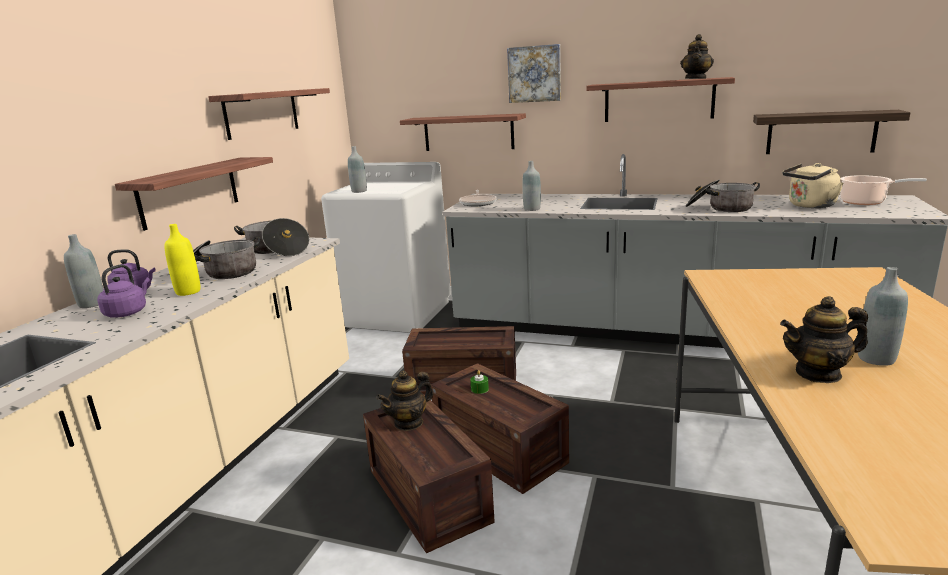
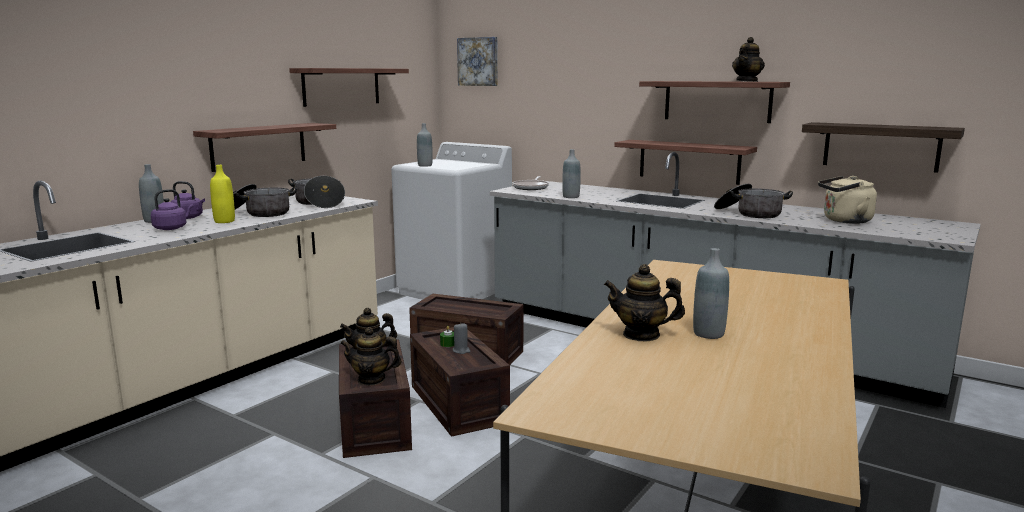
camera: 15 degrees right, 5 degrees down
shelf [400,113,526,151] -> shelf moved to [614,140,757,185]
picture [507,44,561,103] -> picture moved to [457,37,498,86]
cooking pot [840,175,927,205] -> none
none -> teapot [340,327,402,385]
none -> grey candle [453,323,471,354]

